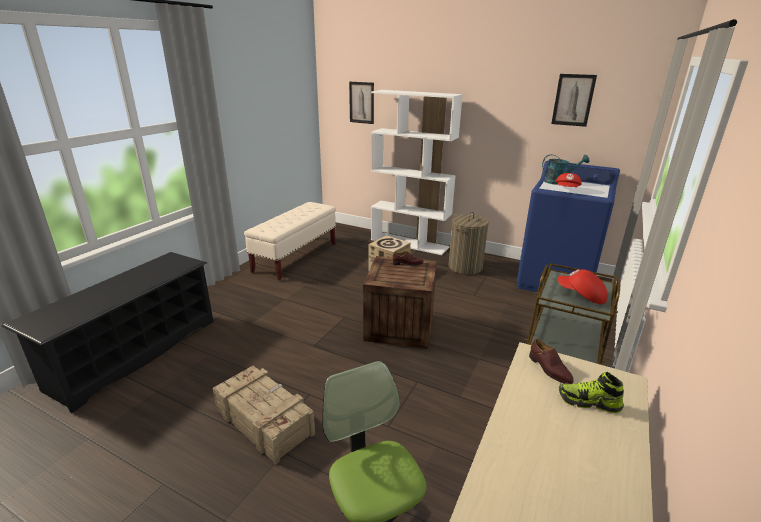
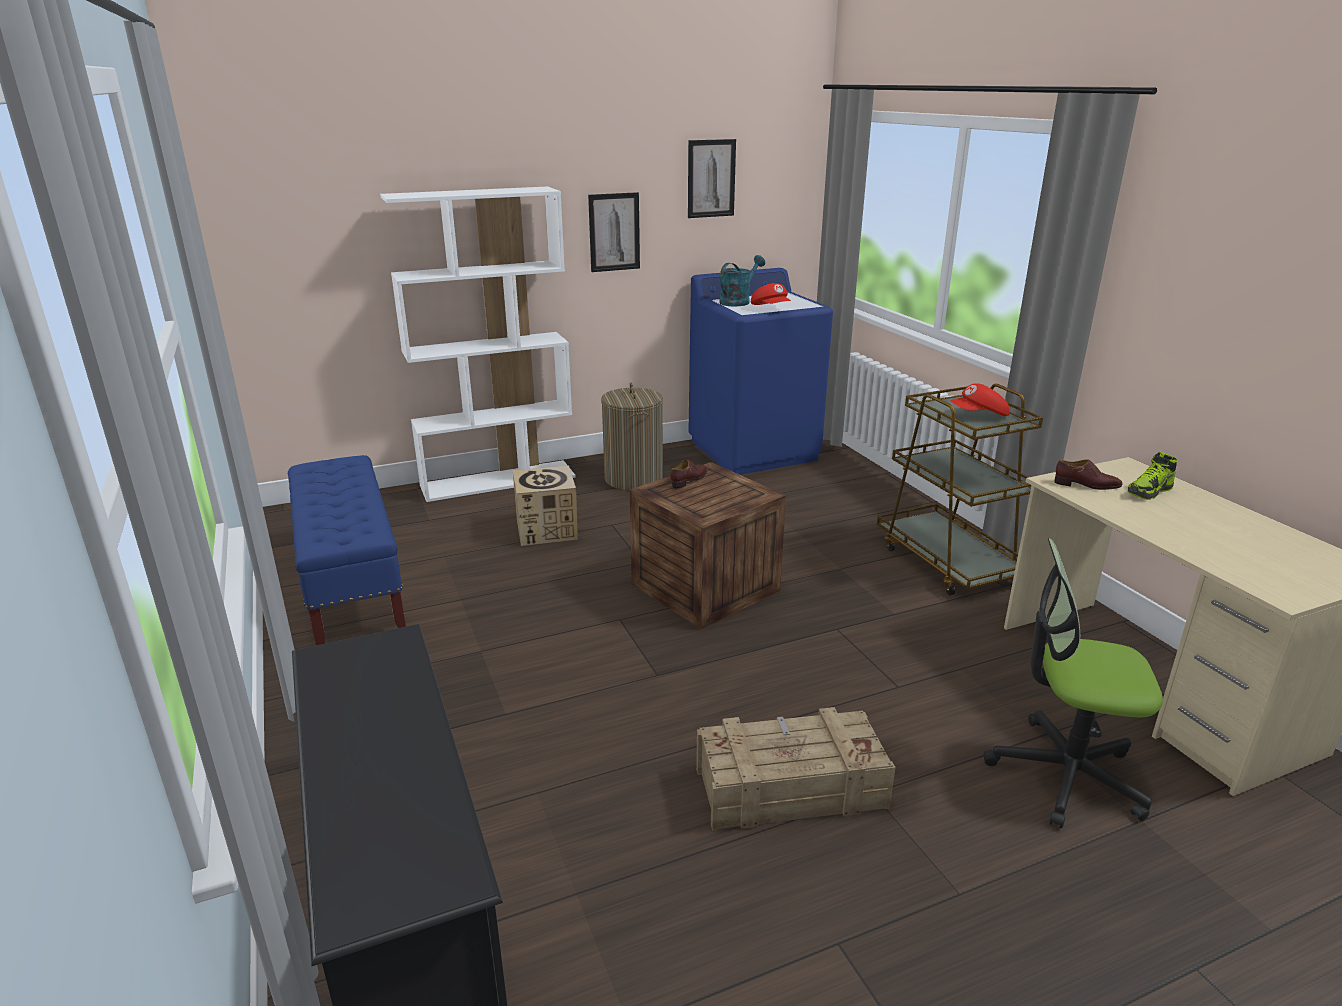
camera: 50 degrees left, 0 degrees up
beige bench [244,202,336,280] -> blue bench [288,455,406,645]
picture [349,82,374,124] -> picture moved to [588,192,640,272]

